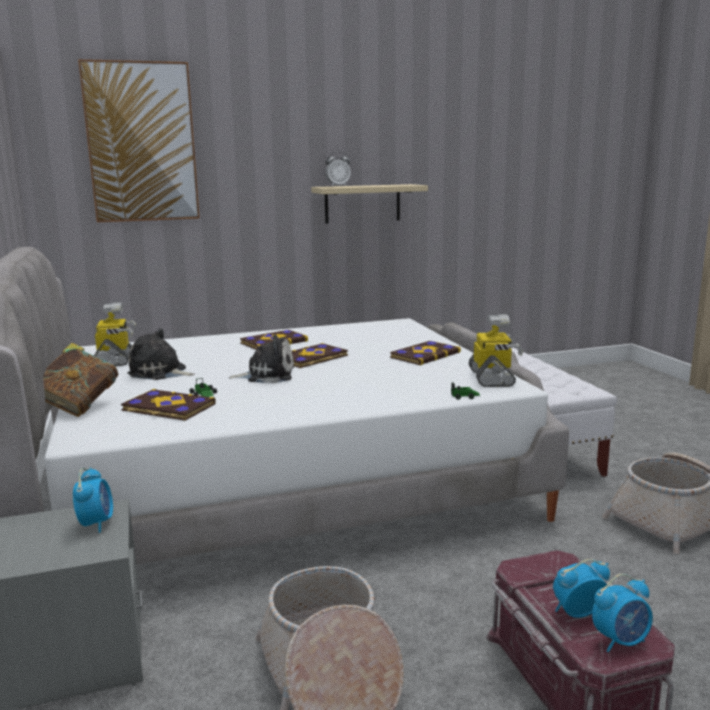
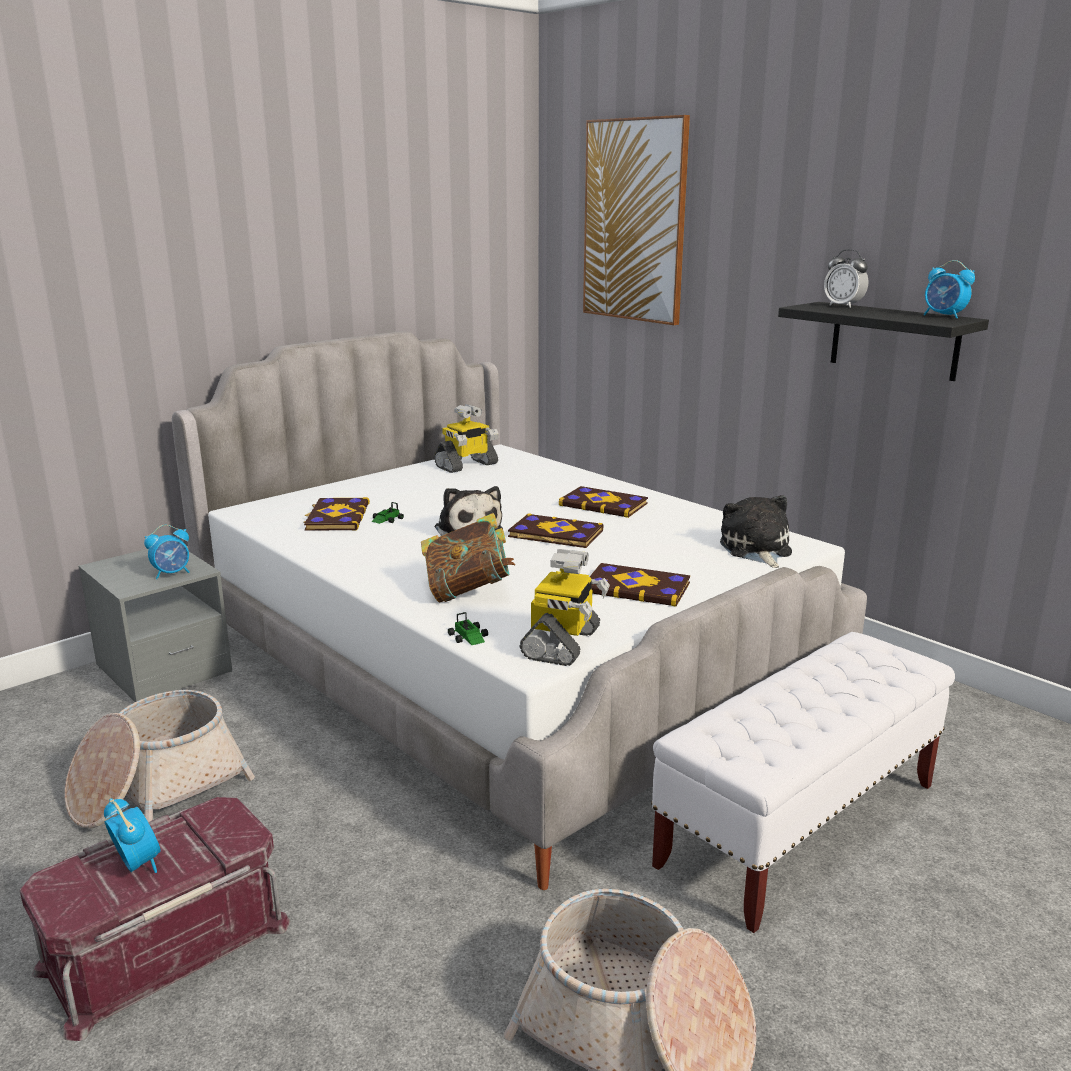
camera: 65 degrees right, 5 degrees up
book [43,343,118,417] -> book moved to [421,513,516,603]
plush toy [128,328,195,380] -> plush toy moved to [720,495,792,568]
beige shelf [311,184,428,223] -> black shelf [778,302,989,381]
toy robot [469,314,524,387] -> toy robot turned 45 degrees counterclockwise [520,549,610,666]
alarm clock [592,574,653,652] -> alarm clock moved to [924,260,975,319]

